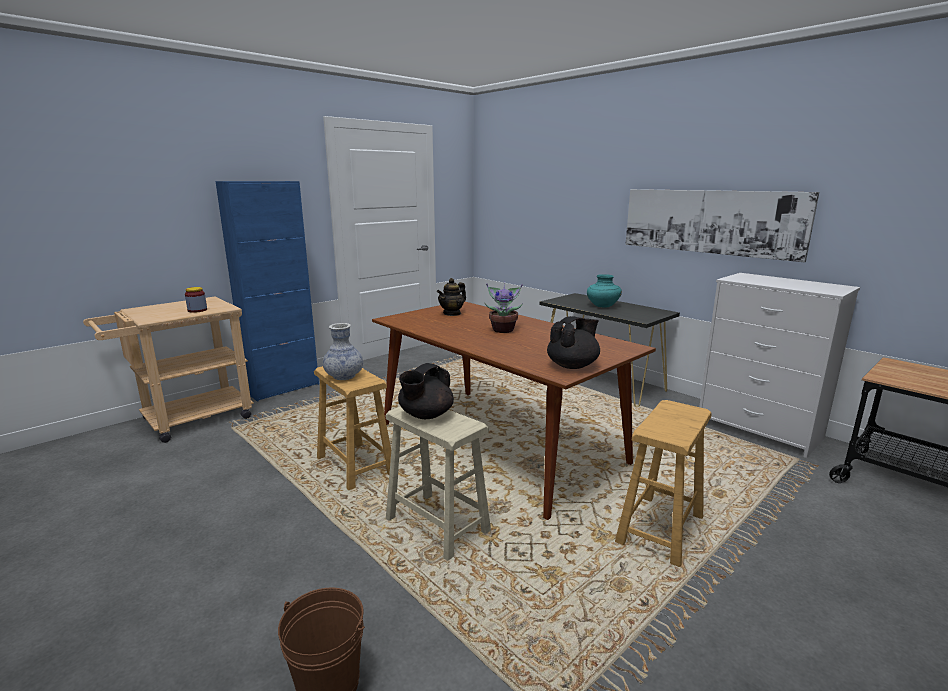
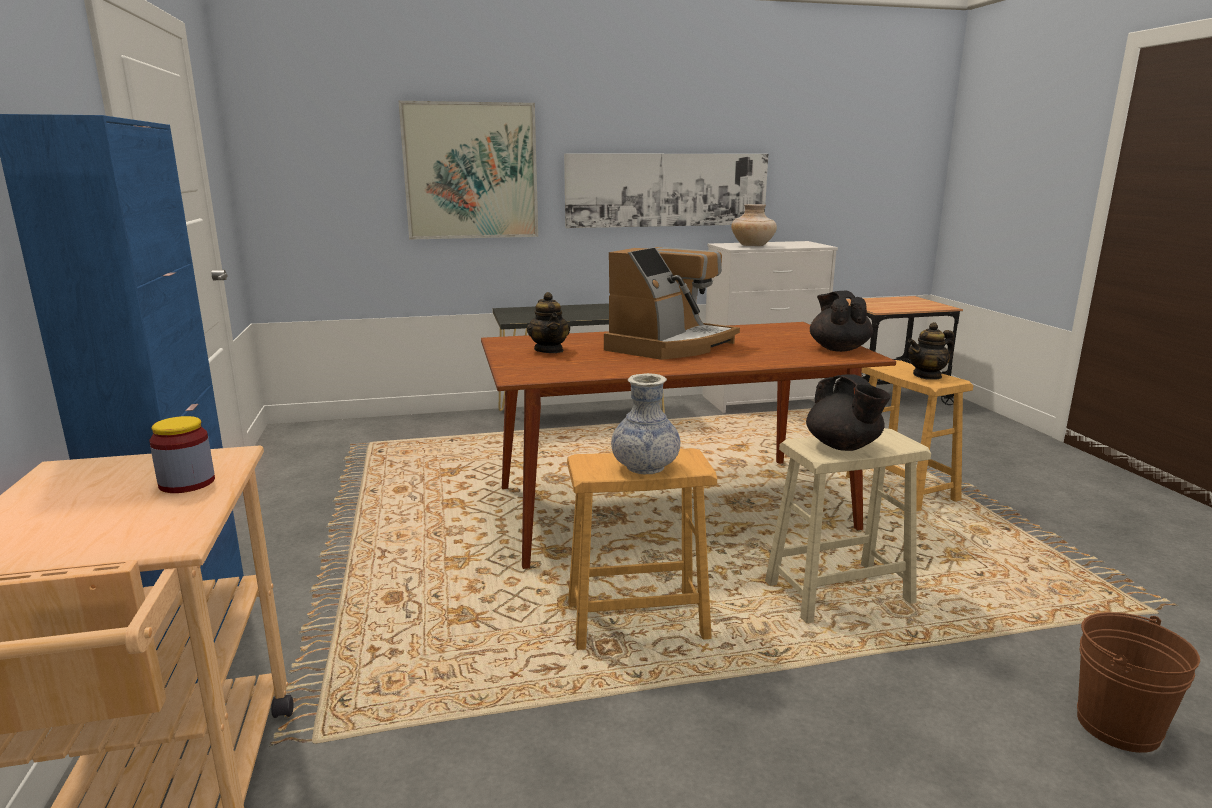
camera: 60 degrees left, 0 degrees up
potted plant [485,281,523,333] -> coffee machine [604,247,740,360]
turquoise vase [587,274,622,308] -> none
none -> picture [399,101,538,240]
none -> beige vase [731,204,777,246]
none -> teapot [908,322,955,380]

